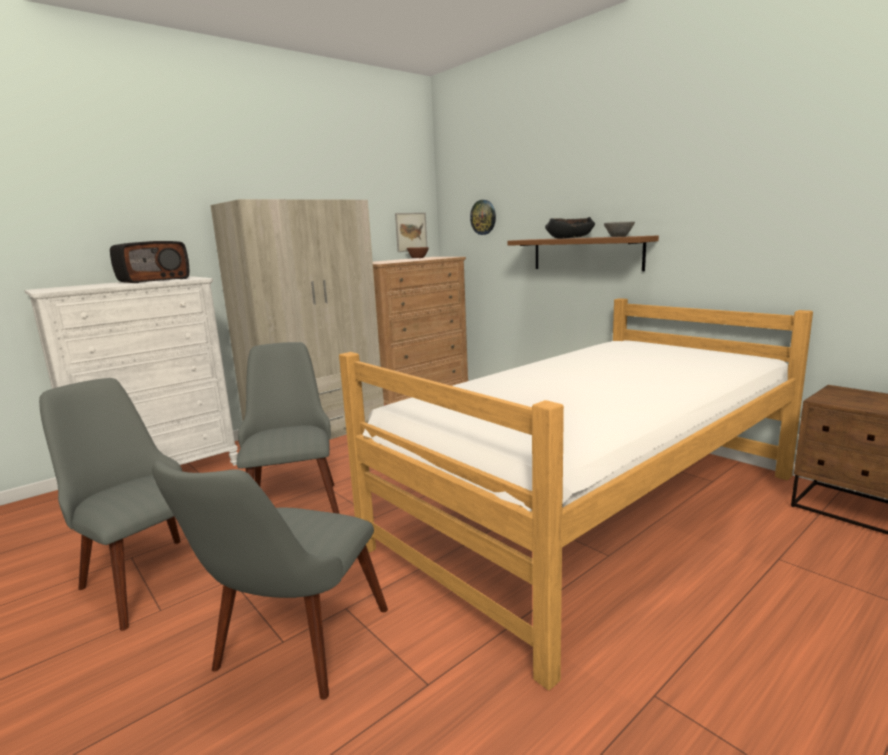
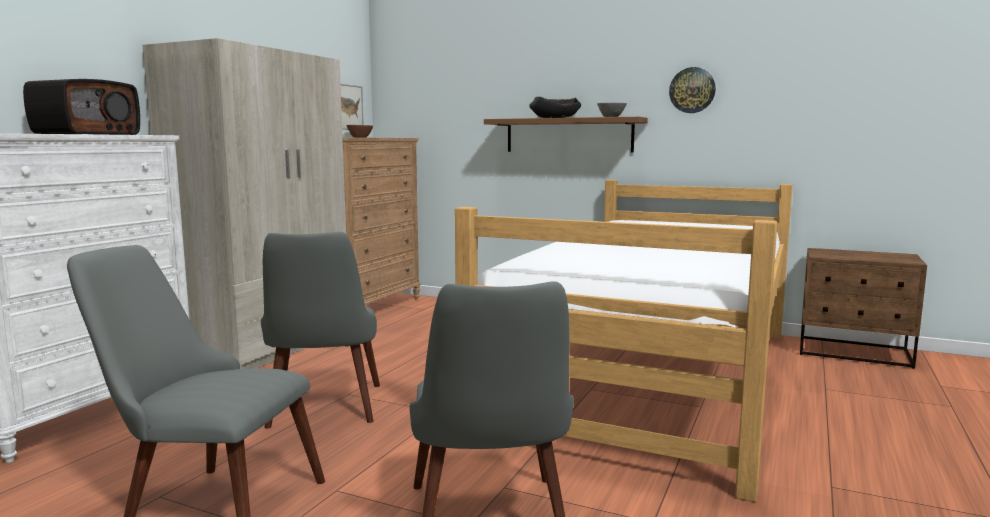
camera: 25 degrees left, 5 degrees down
grey chair [237,342,339,514] -> grey chair turned 150 degrees counterclockwise [261,232,380,429]
wall clock [470,200,496,235] -> wall clock moved to [669,67,716,113]

